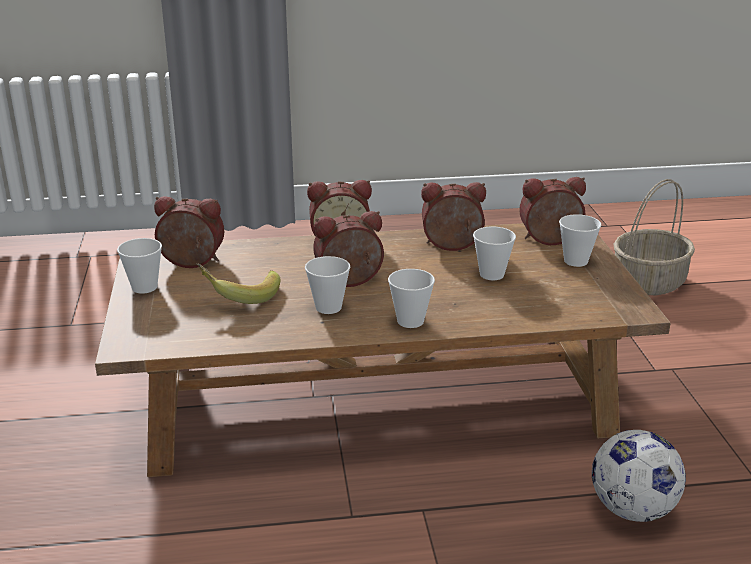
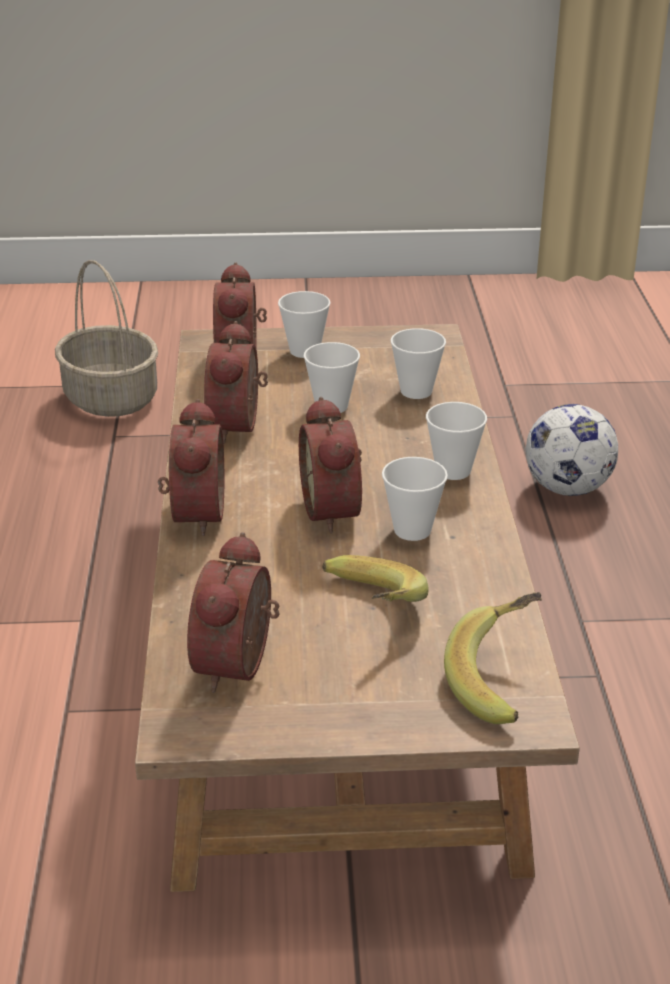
camera: 85 degrees left, 5 degrees up
cup [117,238,162,294] -> cup moved to [391,328,446,399]
none -> banana [444,592,542,724]

